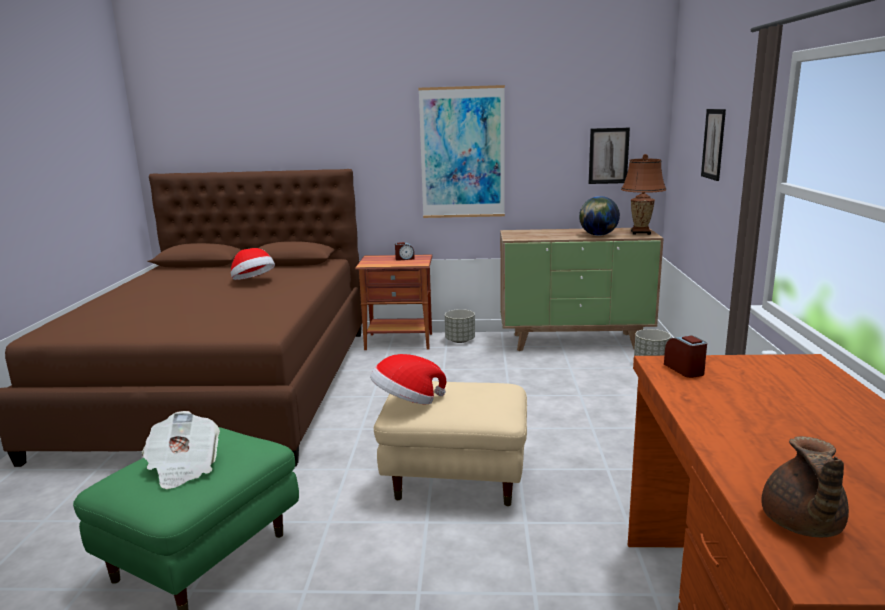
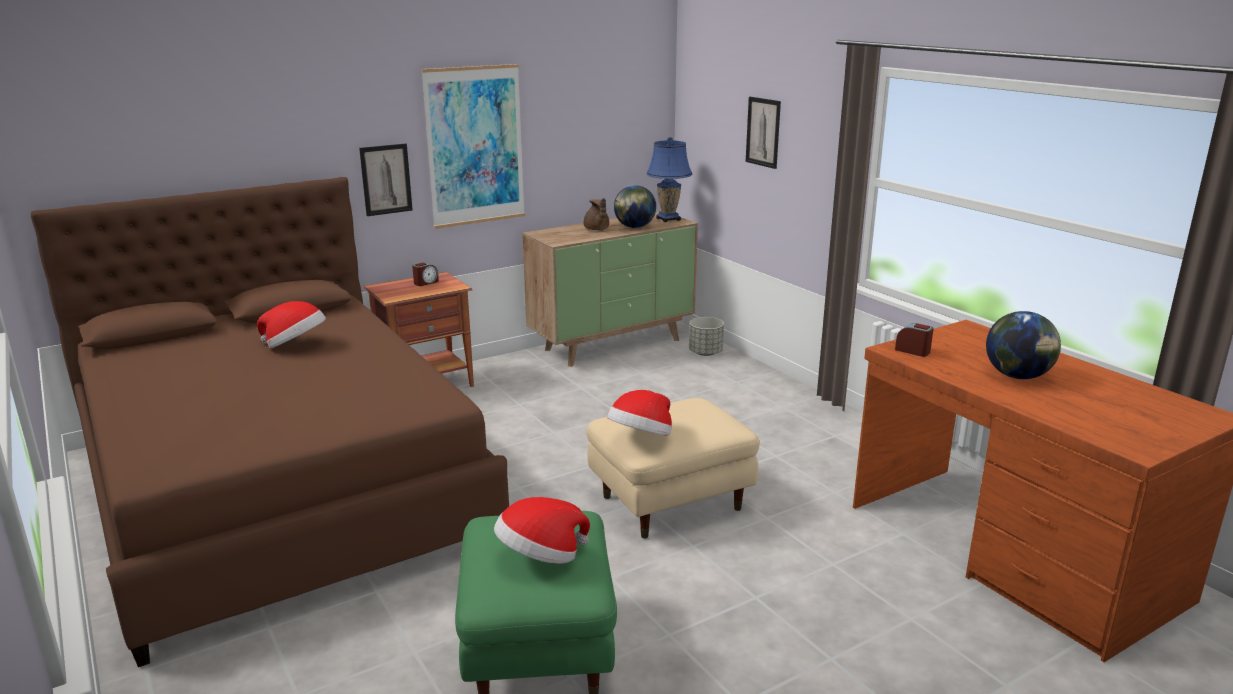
camera: 35 degrees left, 5 degrees up
newspaper [142,411,220,489] -> hat [494,497,590,564]
grey planter [445,309,475,343] -> none
picture [589,128,630,184] -> picture moved to [359,144,413,216]
brown table lamp [621,154,666,235] -> blue table lamp [646,137,692,222]
brown teapot [761,436,849,537] -> brown teapot moved to [584,198,609,230]
none -> globe [986,311,1061,379]

